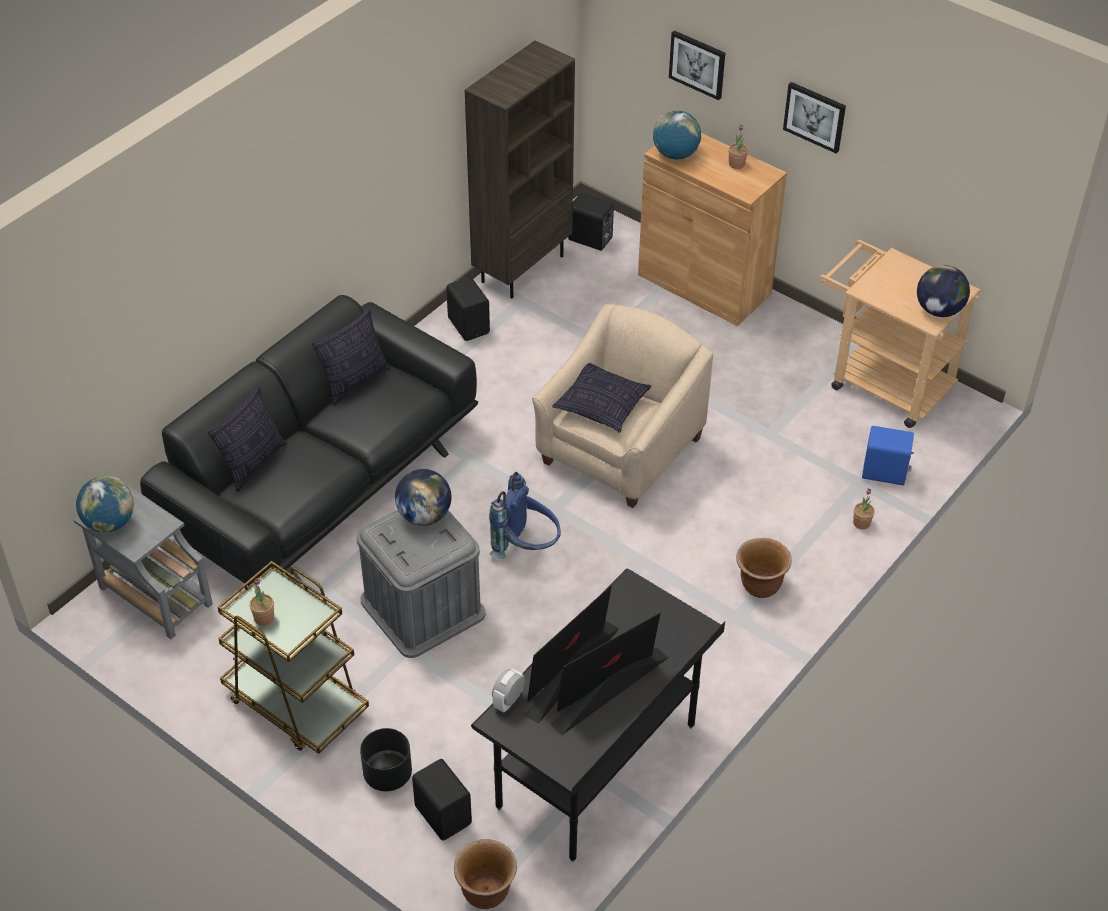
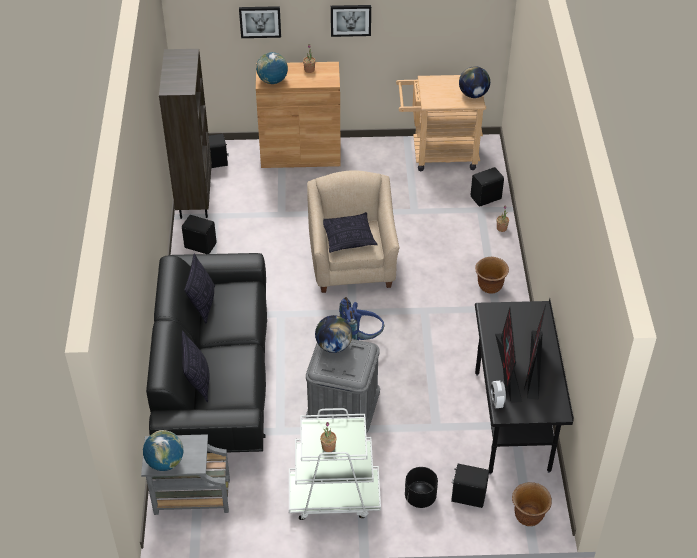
camera: 40 degrees left, 0 degrees up
brown cart [218,561,369,754] -> white cart [289,408,381,520]
blue speaker [862,426,914,485] -> black speaker [471,167,504,207]

